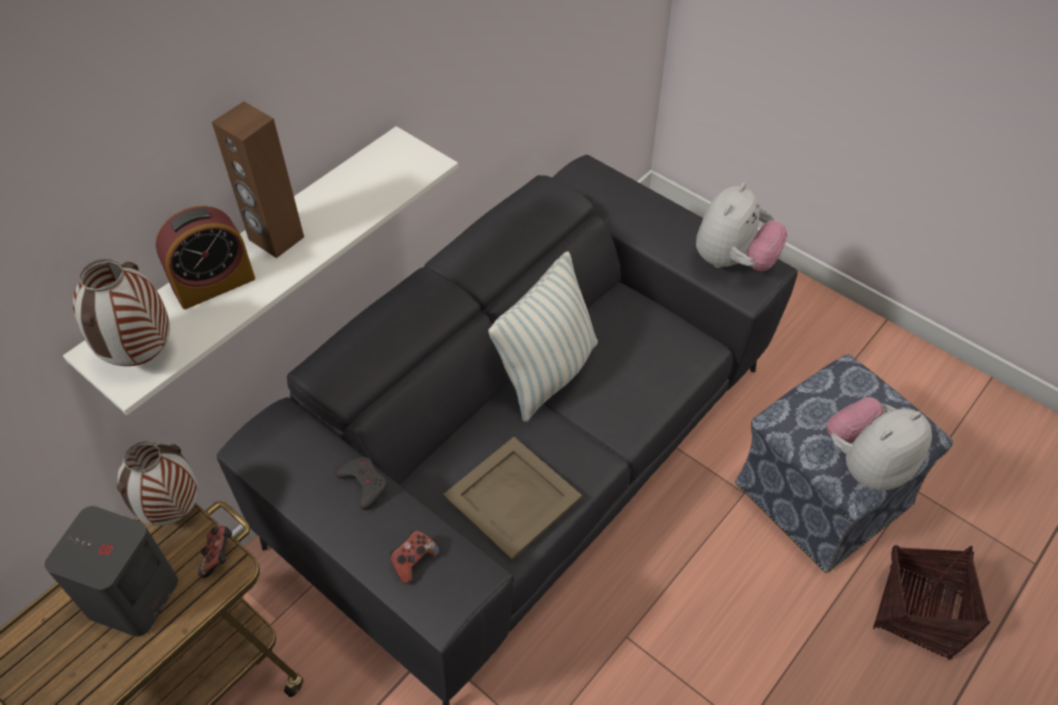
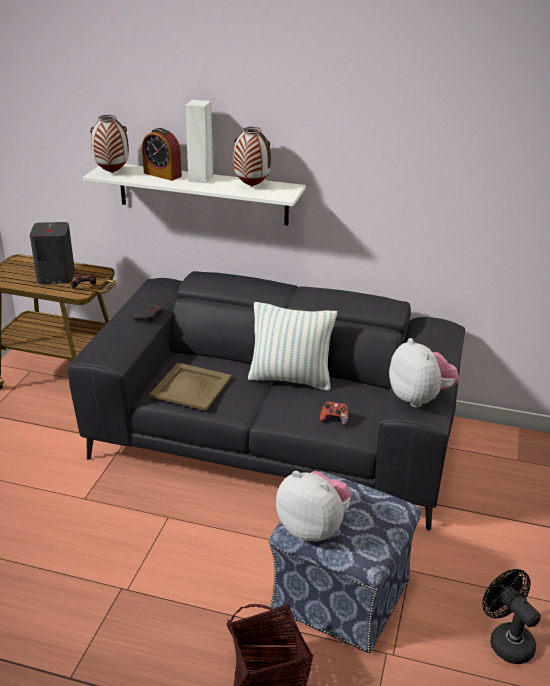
camera: 65 degrees right, 20 degrees down
vase [117,442,198,526] -> vase moved to [233,127,271,186]
brown speaker [212,101,304,258] -> white speaker [185,100,213,183]
game controller [390,531,439,584] -> game controller moved to [320,401,349,426]
plush toy [696,183,787,271] -> plush toy turned 120 degrees counterclockwise [389,338,459,408]
none -> black fan [482,569,541,664]

